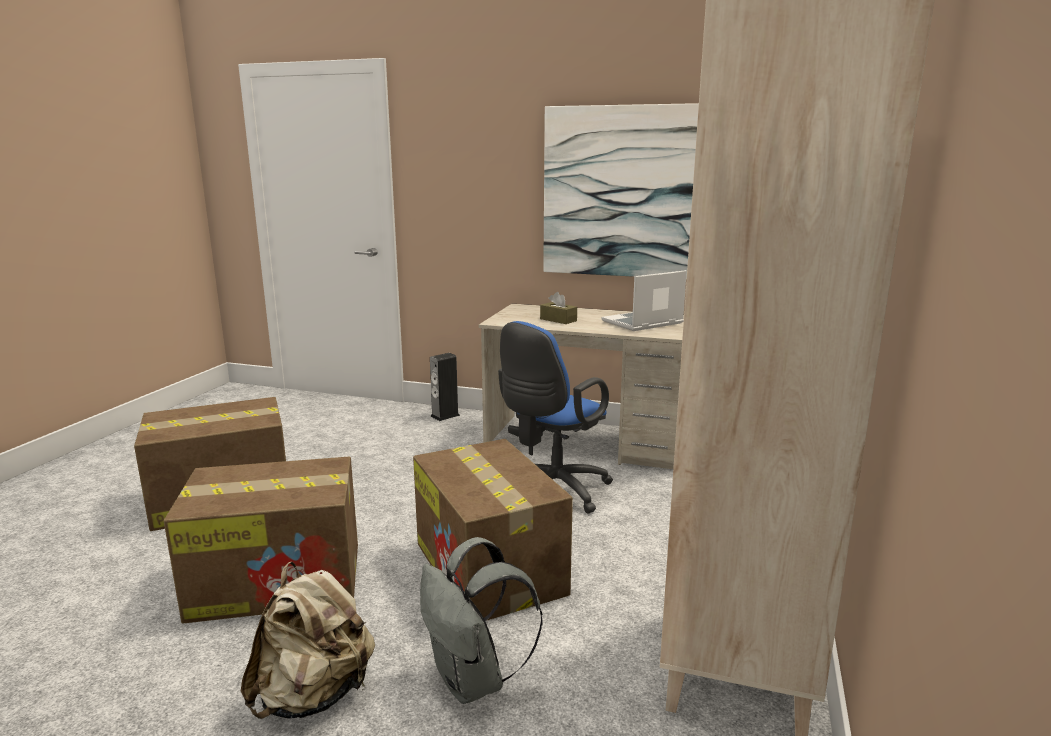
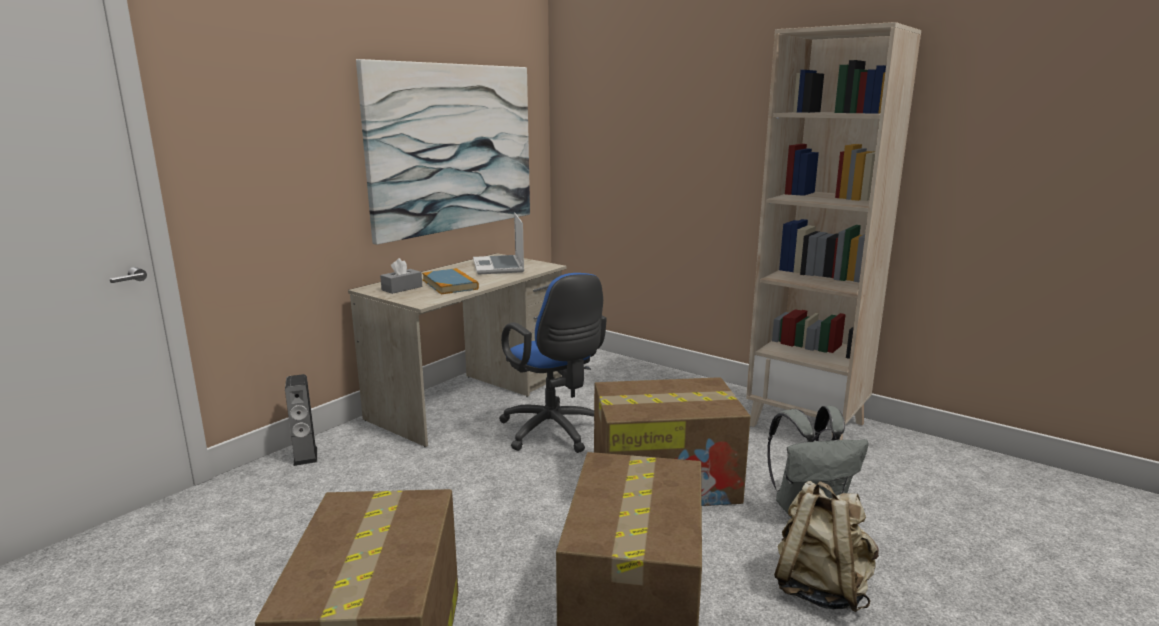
camera: 70 degrees left, 0 degrees up
brown tissue box [540,292,577,324] -> book [422,268,479,295]
none -> grey tissue box [380,258,422,294]

